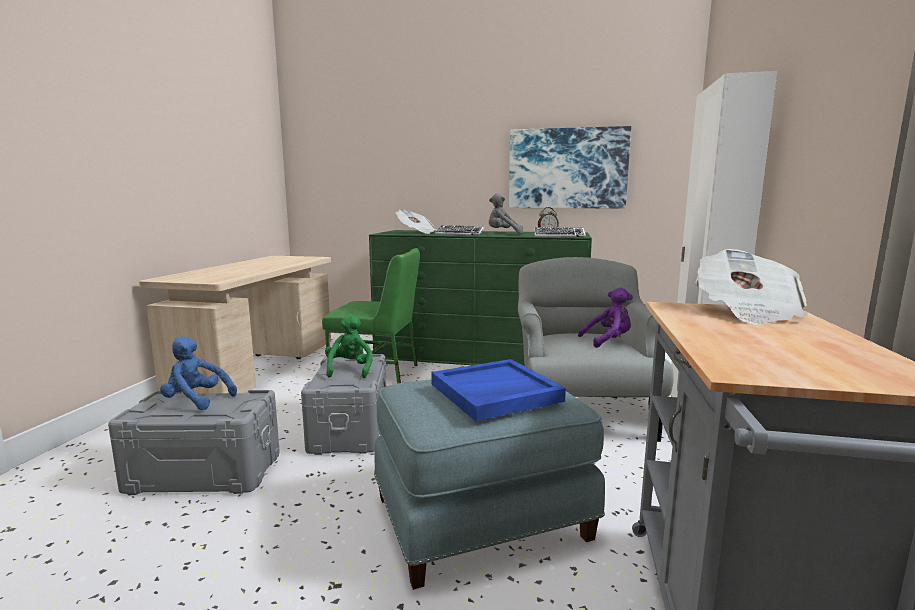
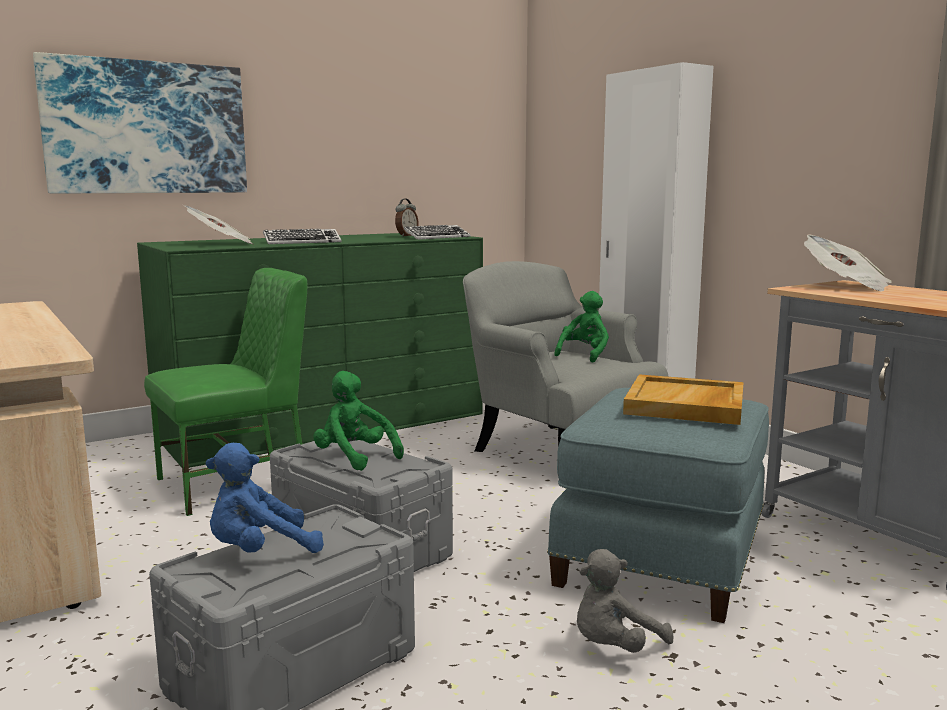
camera: 45 degrees left, 0 degrees up
blue tray [431,359,566,421] -> beige tray [623,374,744,425]
grey plush toy [489,193,523,234] -> grey plush toy moved to [577,549,673,653]
picture [509,126,631,208] -> picture moved to [33,52,247,193]
purple plush toy [578,288,633,348] -> green plush toy [554,291,609,363]

